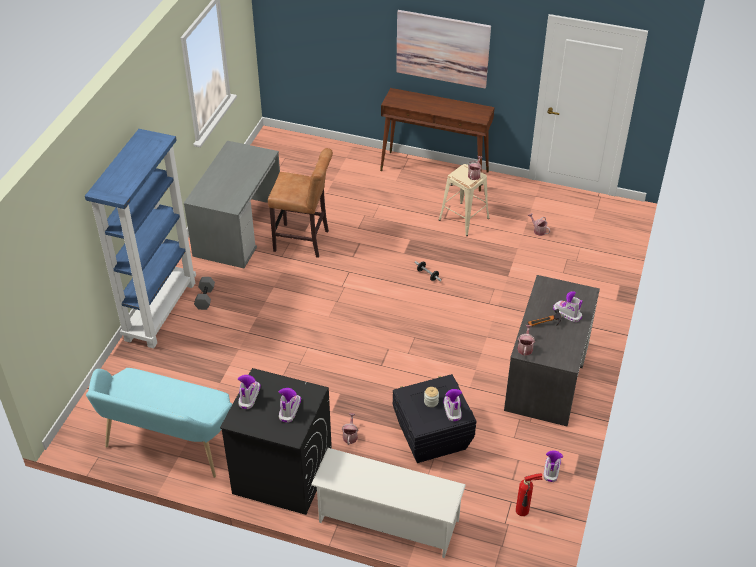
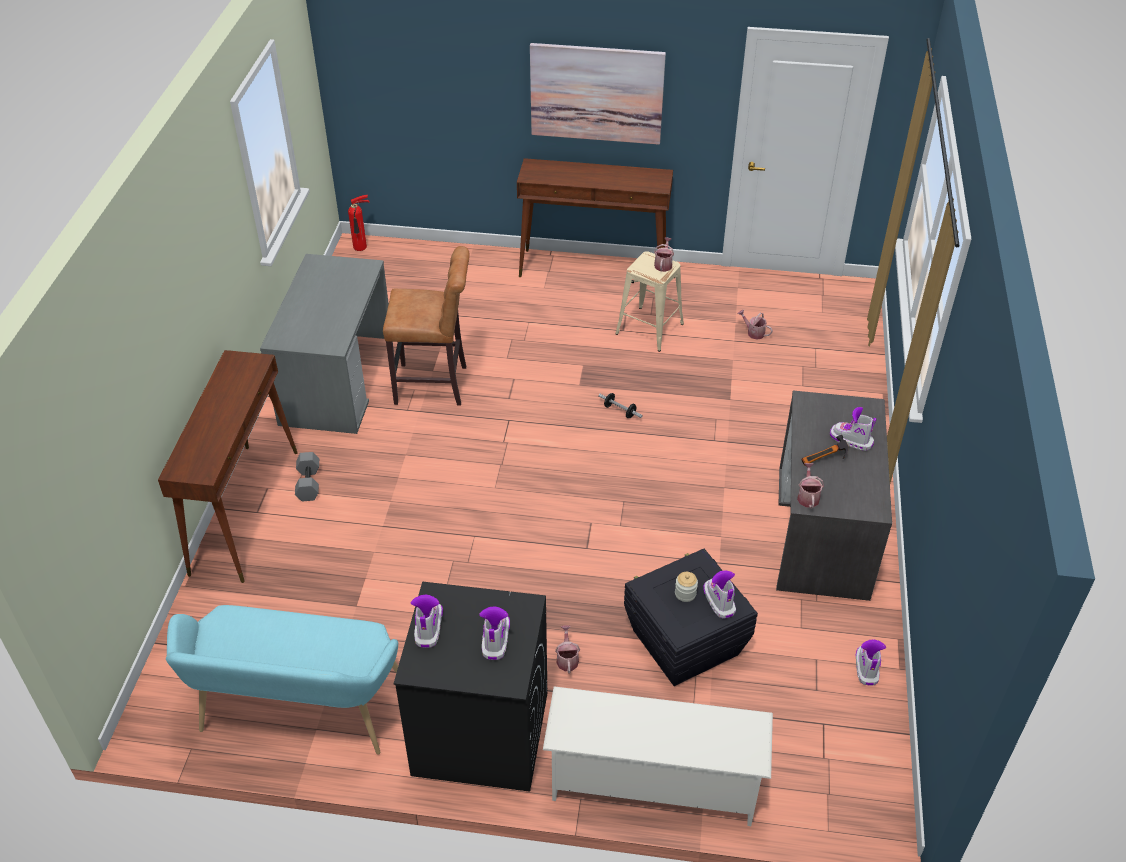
camera: 10 degrees left, 0 degrees up
blue bookcase [85,129,196,349] -> brown console table [158,350,298,583]
fire extinguisher [516,473,543,516] -> fire extinguisher moved to [348,195,369,251]

